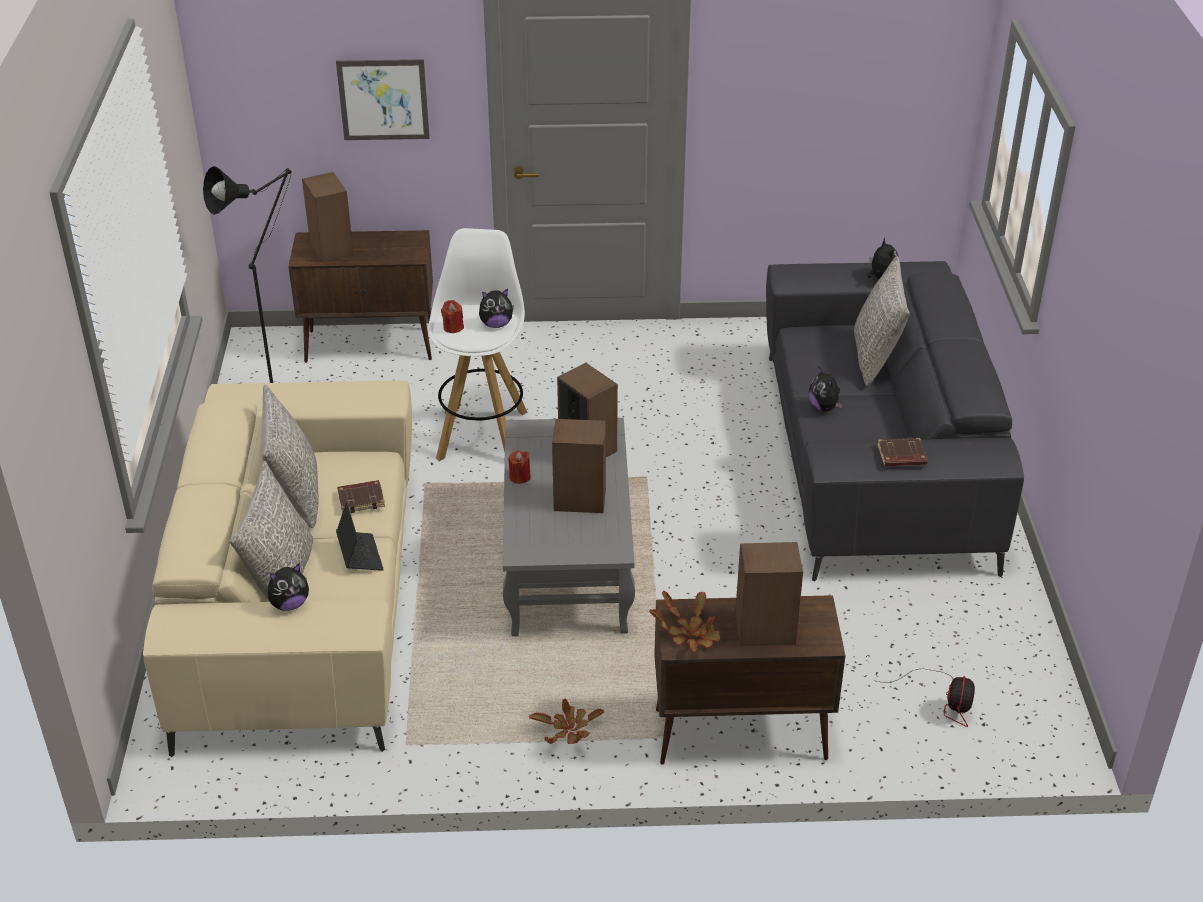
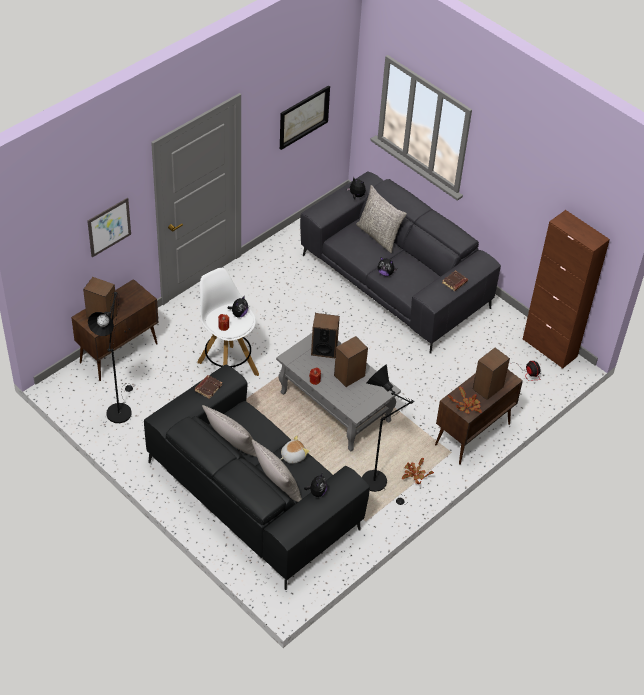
camera: 45 degrees left, 10 degrees up
beige sofa [143,380,412,757] -> black sofa [144,364,370,590]
laptop [336,502,384,571] -> plush toy [280,436,309,464]
brown book [337,480,385,513] -> brown book moved to [195,375,222,399]
none -> picture [280,85,330,150]
none -> black floor lamp [362,365,414,505]
none -> brown cabinet [522,210,610,369]

